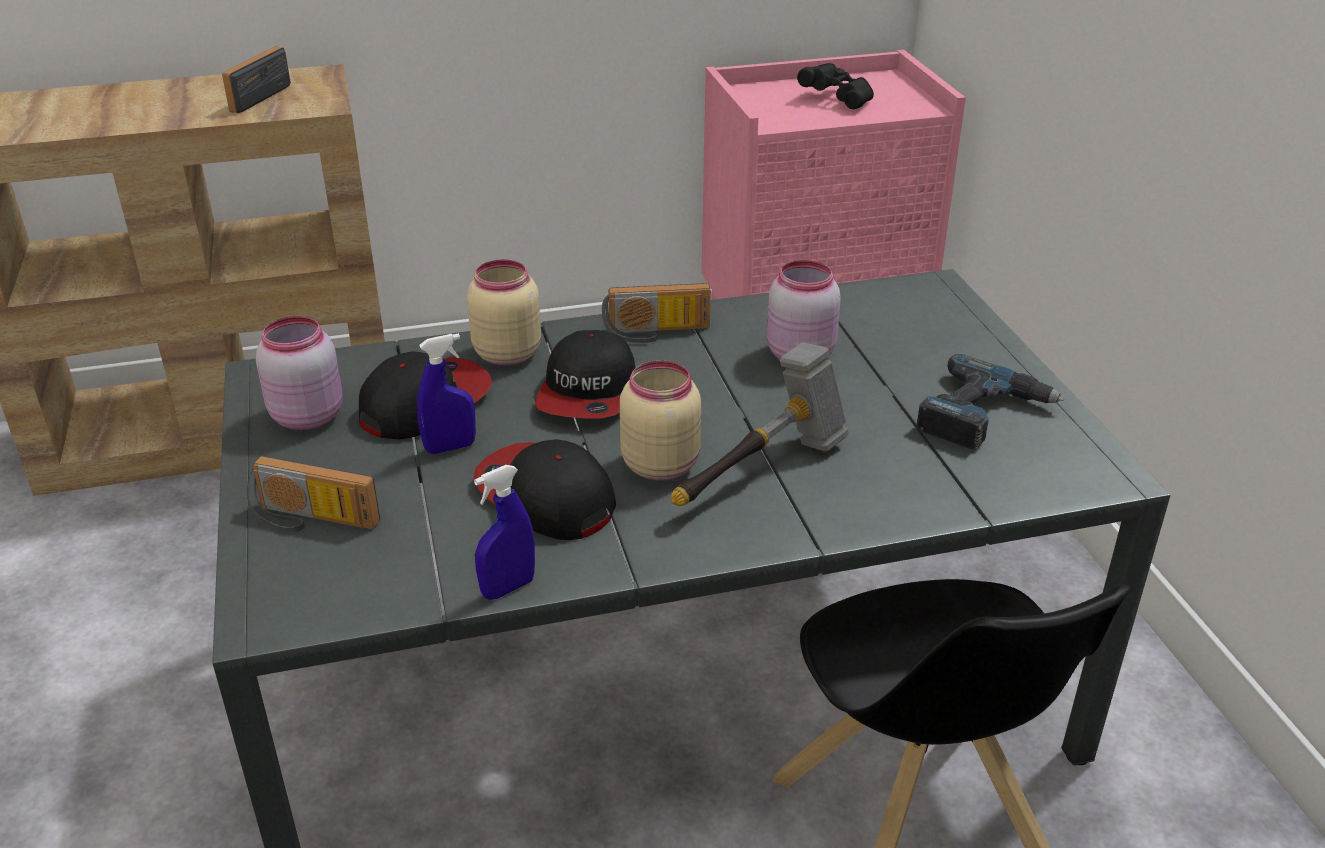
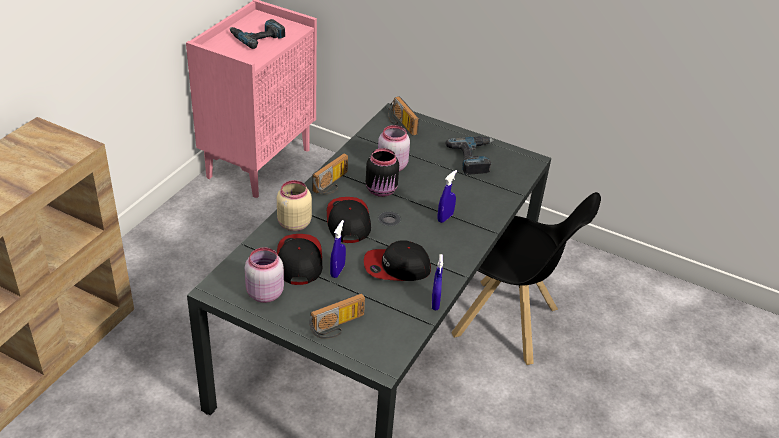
camera: 50 degrees left, 5 degrees up
radio [222,47,291,113] -> radio moved to [388,96,419,136]
cap [535,330,635,418] -> cap turned 150 degrees counterclockwise [327,197,371,243]
beige jar [620,360,701,481] -> none
hammer [671,342,849,506] -> blue spray bottle [437,170,457,223]
black binoculars [797,63,874,109] -> power drill [230,19,285,49]
none -> black jar [366,148,399,197]

